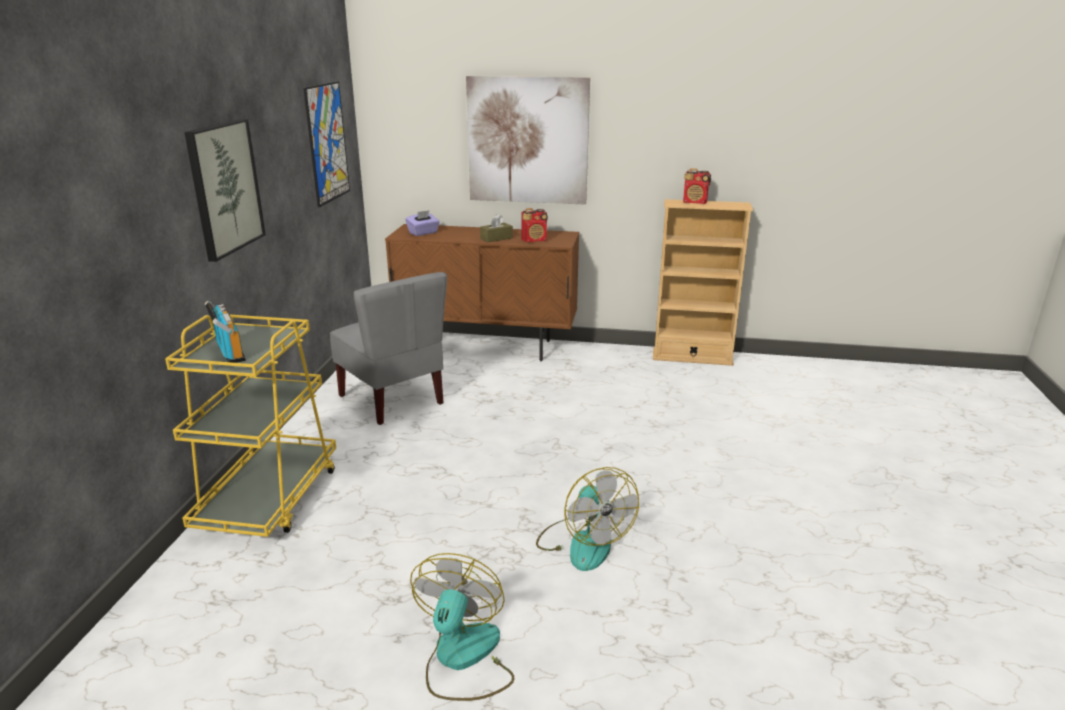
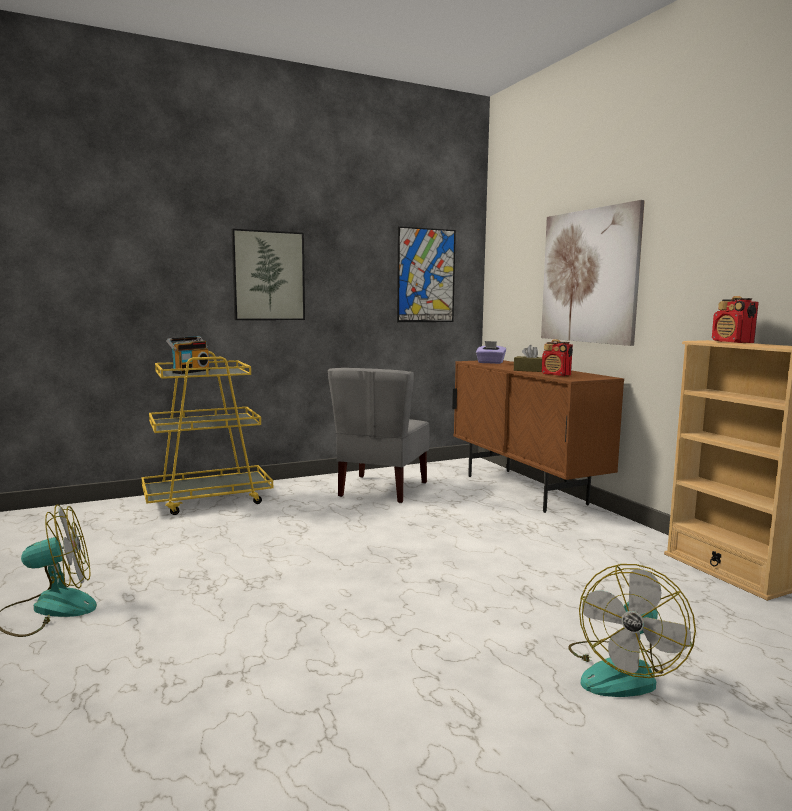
camera: 55 degrees right, 15 degrees down
fan [536,467,639,571] -> fan moved to [568,564,696,697]

